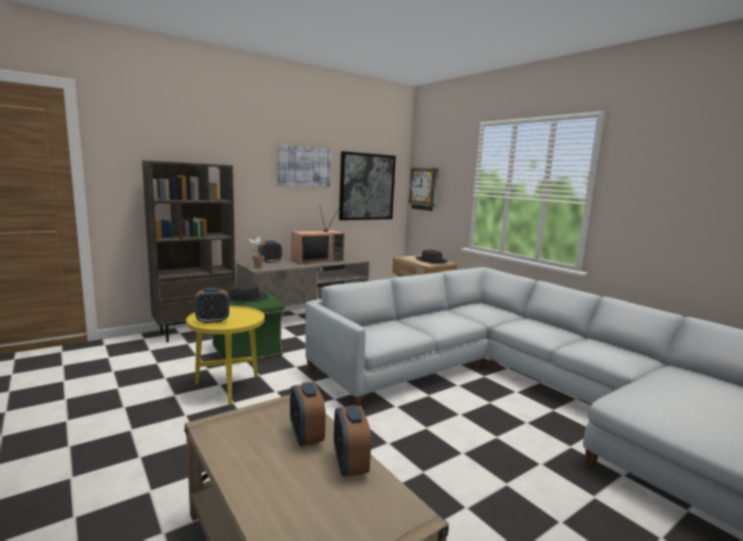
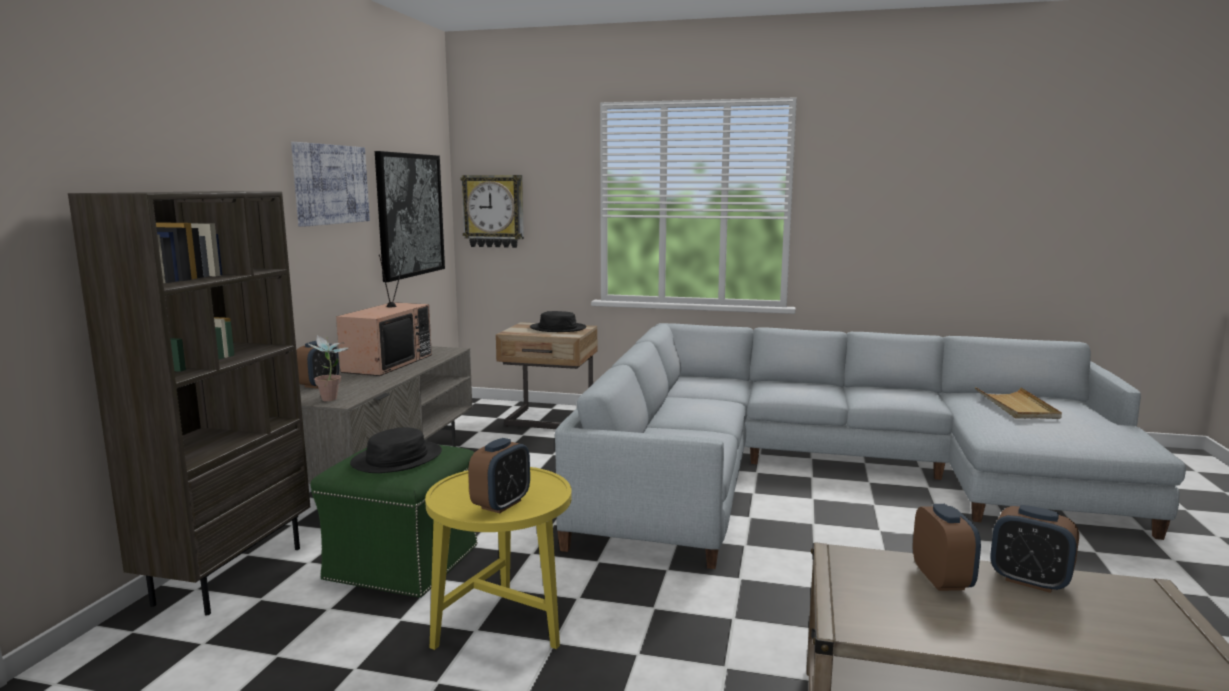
camera: 40 degrees left, 0 degrees up
alarm clock [290,382,326,447] -> alarm clock turned 120 degrees counterclockwise [913,504,981,591]
none -> beige tray [975,387,1062,419]

